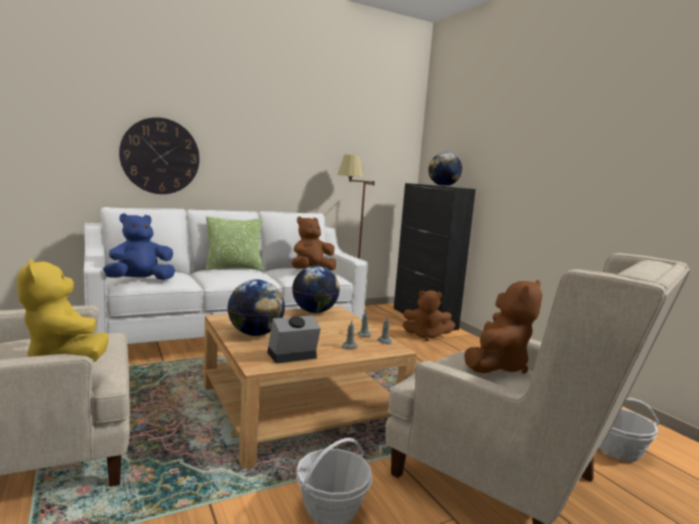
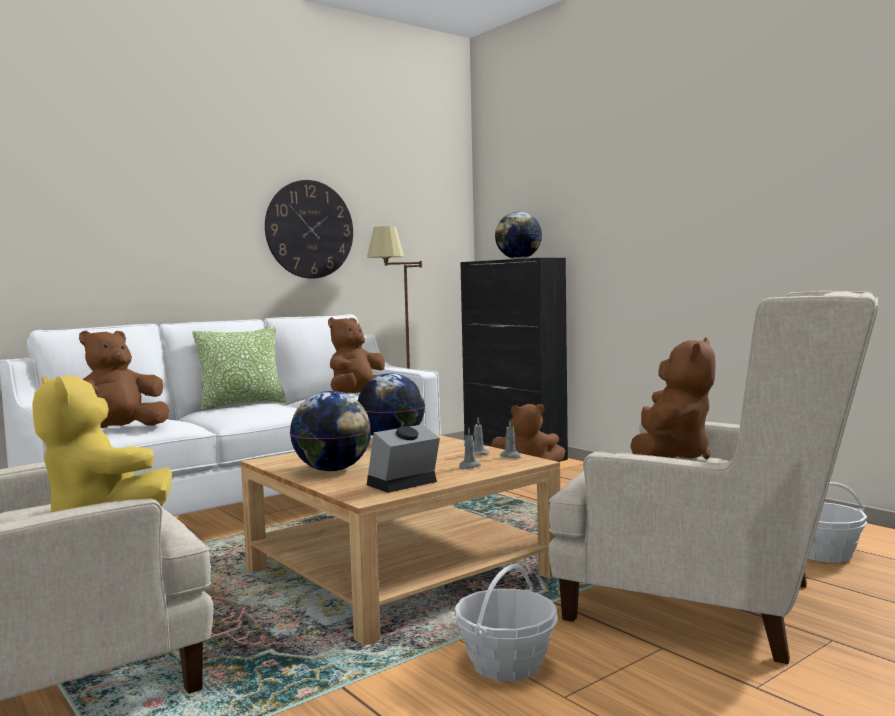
camera: 10 degrees left, 5 degrees down
blue plush toy [103,213,175,280] -> brown plush toy [79,331,169,428]
wall clock [119,117,200,194] -> wall clock moved to [265,180,353,279]

